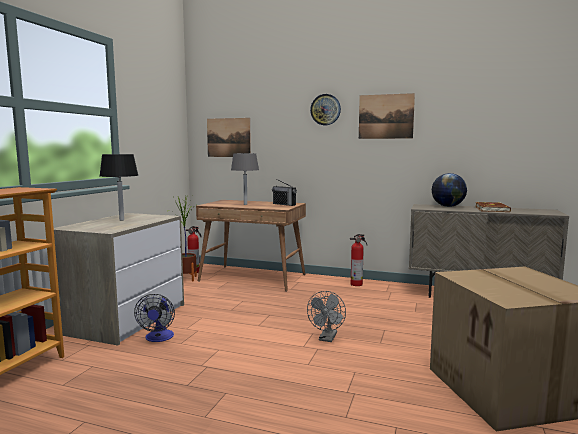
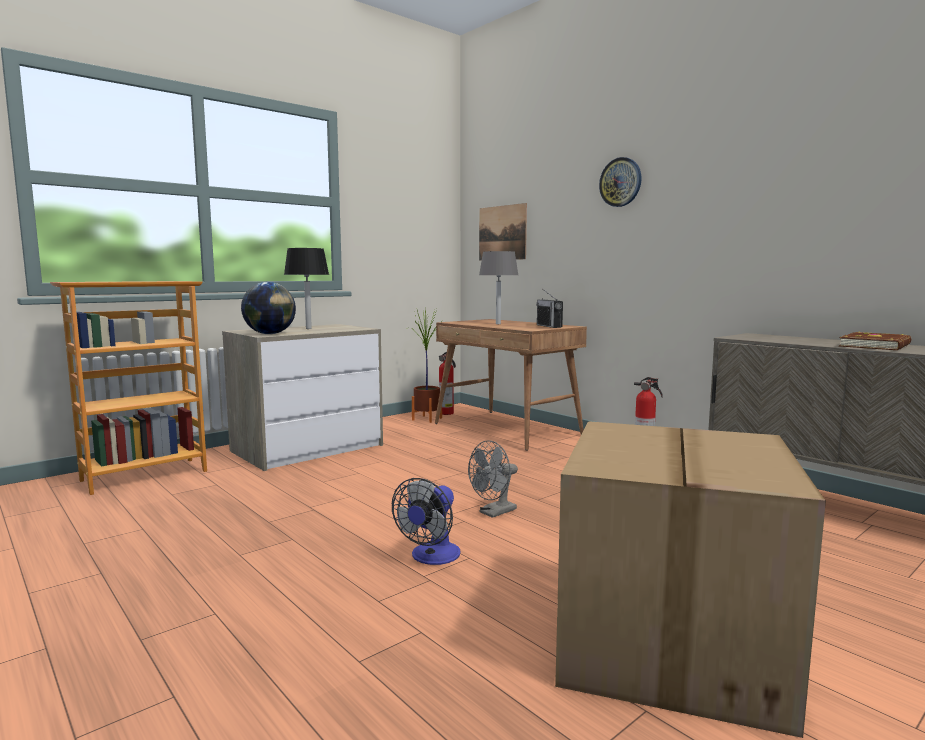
camera: 30 degrees right, 0 degrees up
fan [134,294,175,342] -> fan moved to [392,478,460,565]
picture [359,93,415,139] -> none
globe [432,173,467,207] -> globe moved to [241,282,296,334]

